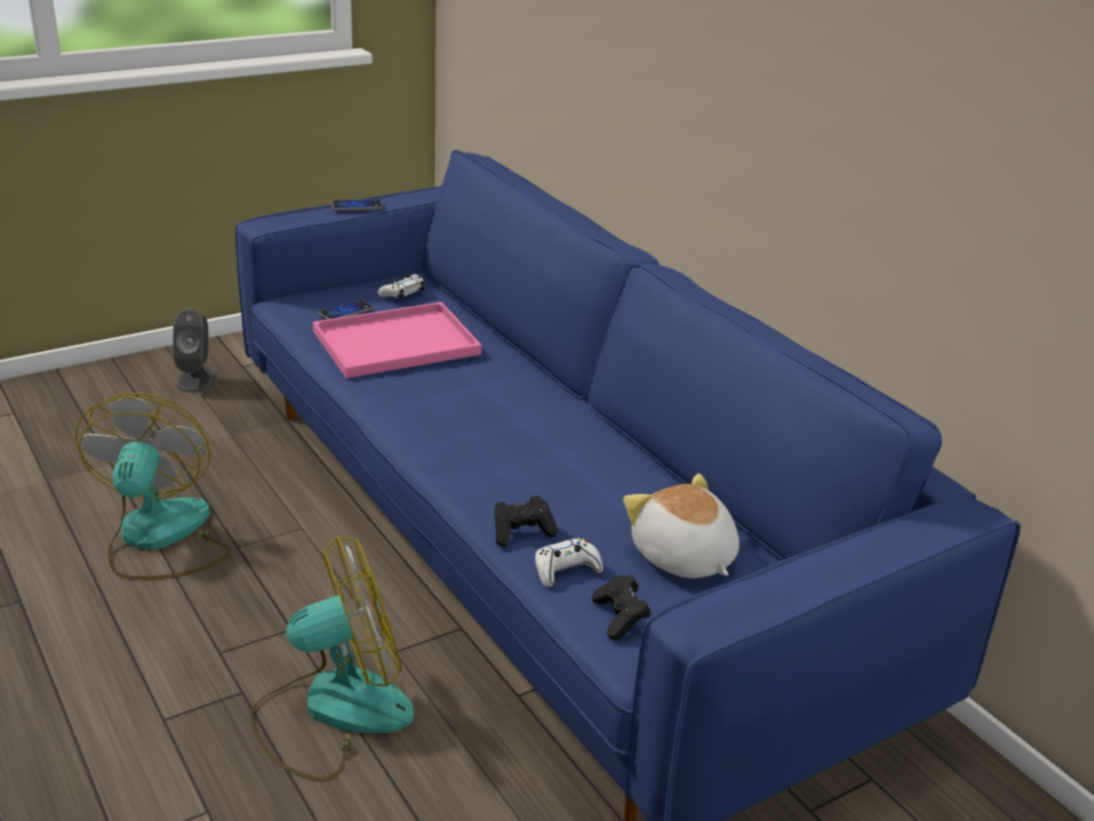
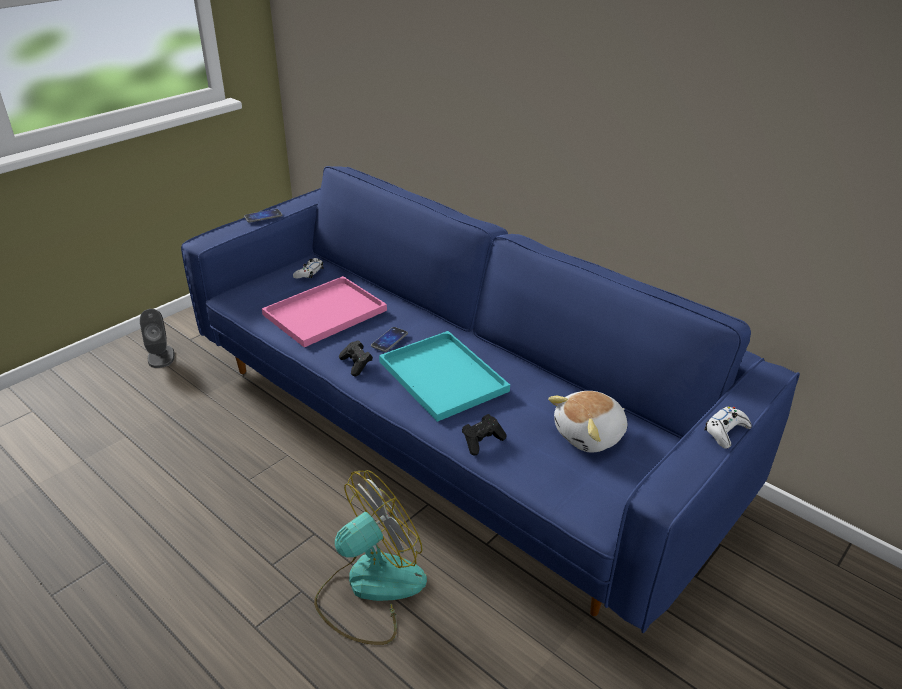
camera: 15 degrees left, 5 degrees up
fan [75,393,231,580] -> none
phone [318,299,373,320] -> phone moved to [371,327,408,352]
white game controller [535,538,603,587] -> white game controller moved to [704,406,752,449]
black game controller [592,575,650,640] -> black game controller moved to [339,340,373,376]
plush toy [623,473,739,578] -> plush toy turned 75 degrees counterclockwise [548,391,627,452]
none -> turquoise tray [379,331,510,422]

